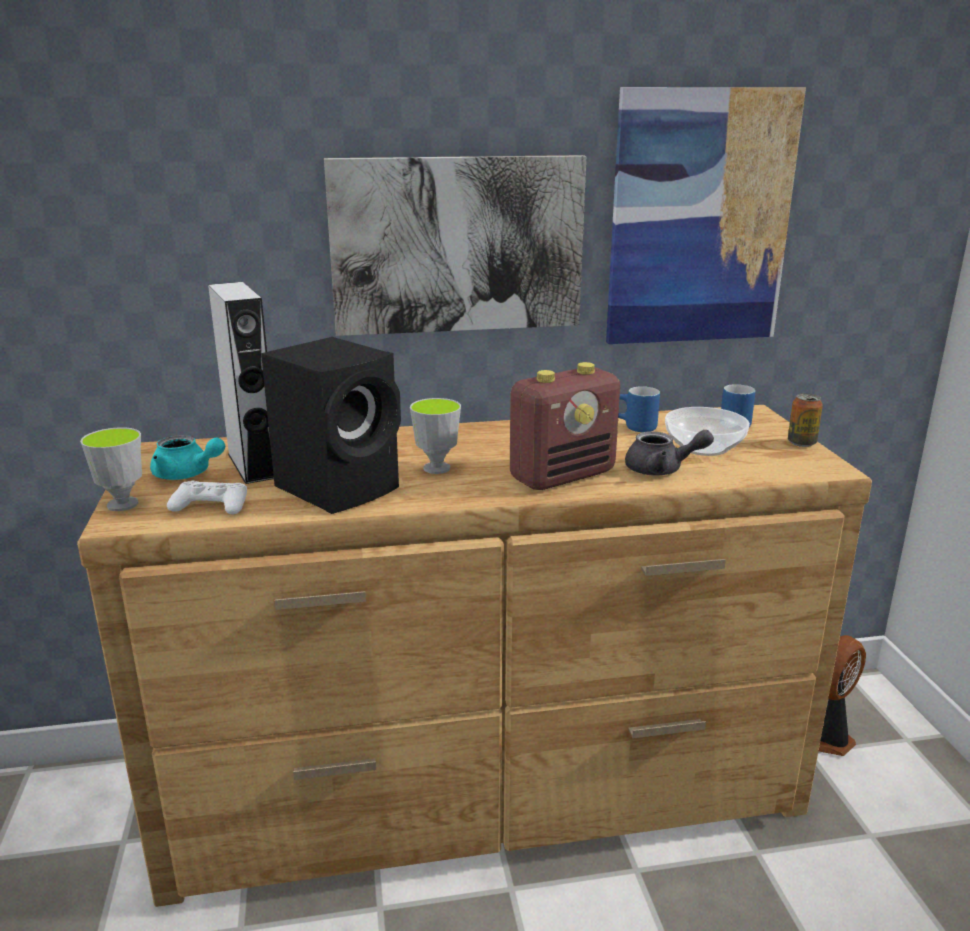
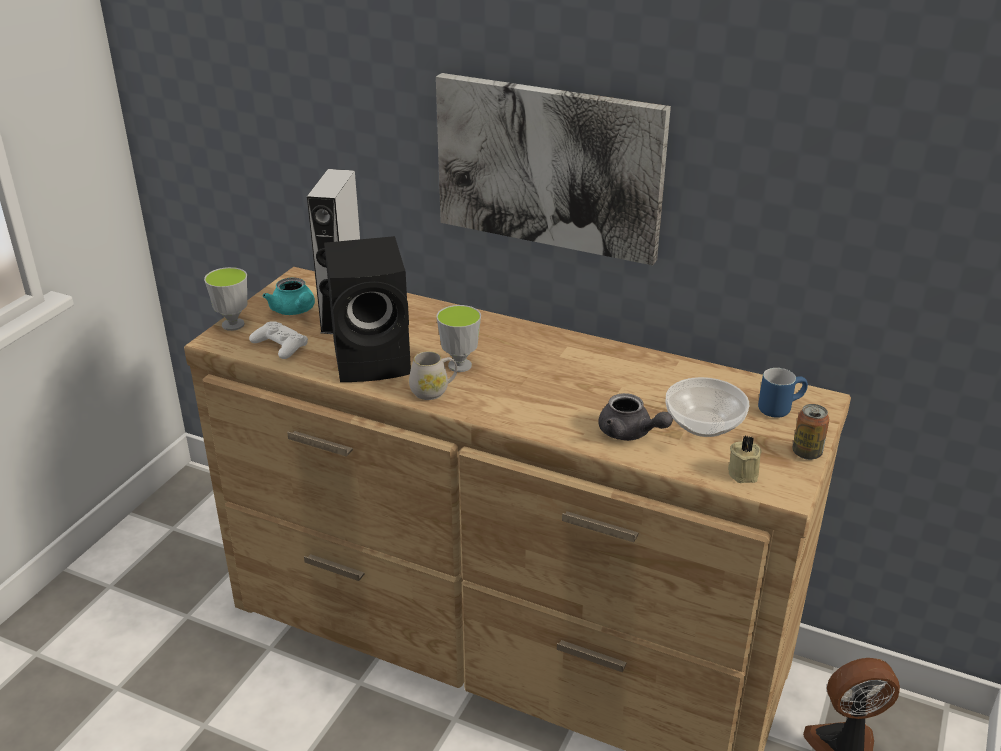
camera: 35 degrees right, 10 degrees up
radio [510,362,620,490] -> none
picture [606,87,806,344] -> none
blue mug [618,386,660,432] -> none
none -> white mug [409,351,457,400]
none -> beige candle [728,435,761,483]

